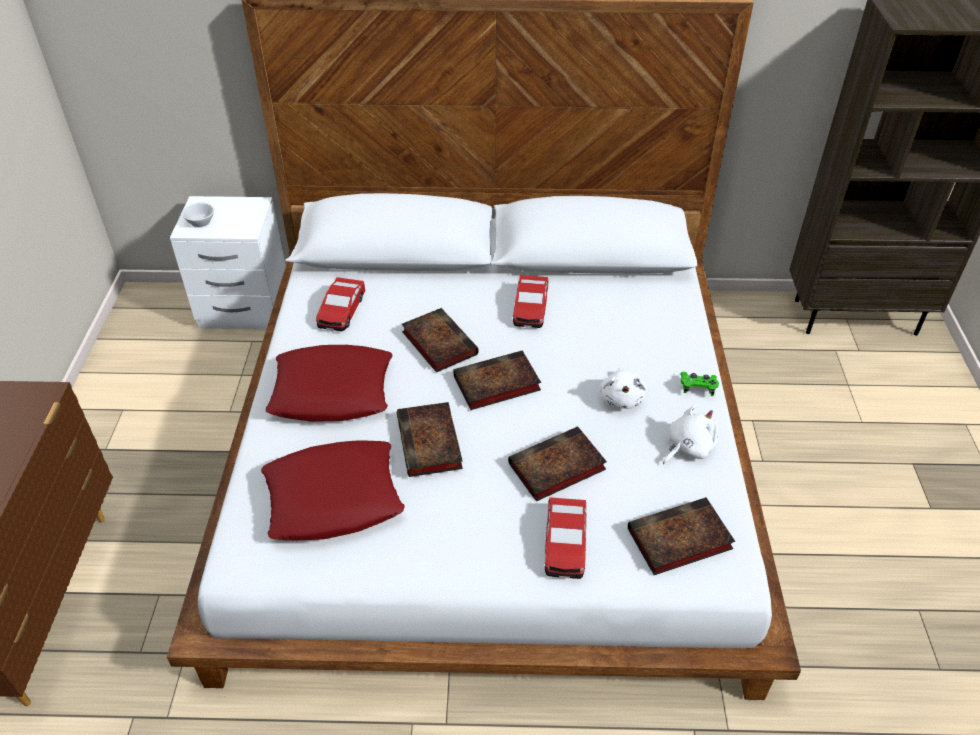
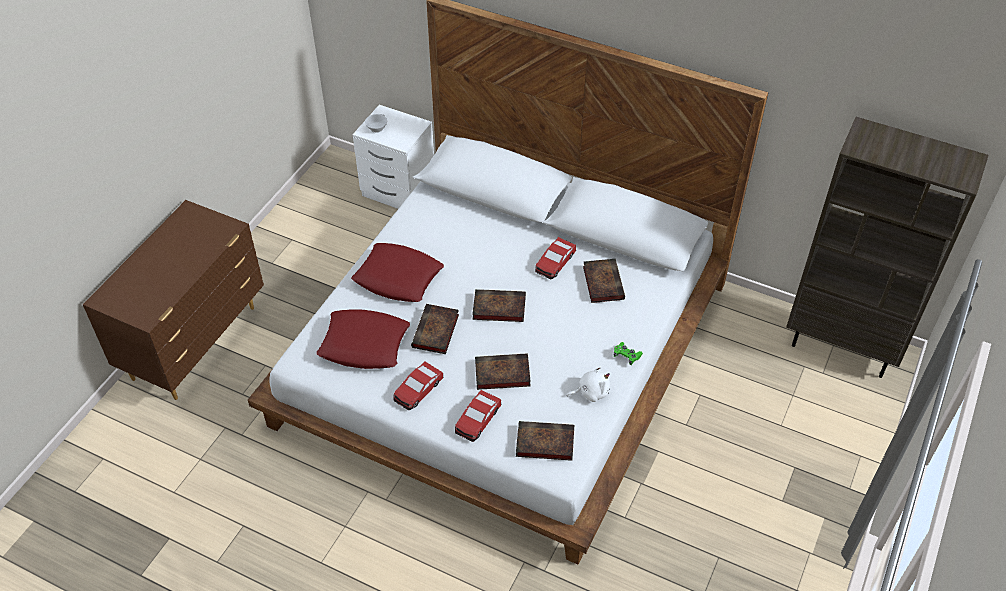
camera: 25 degrees right, 5 degrees up
toy car [316,277,365,331] -> toy car moved to [393,362,444,410]
book [402,308,479,372] -> book moved to [583,259,625,303]
white plush toy [600,368,647,409] -> none

